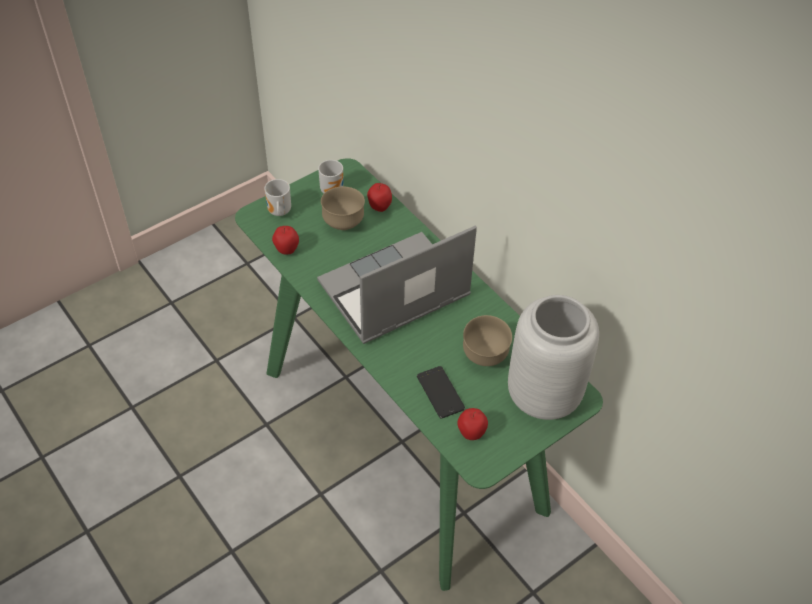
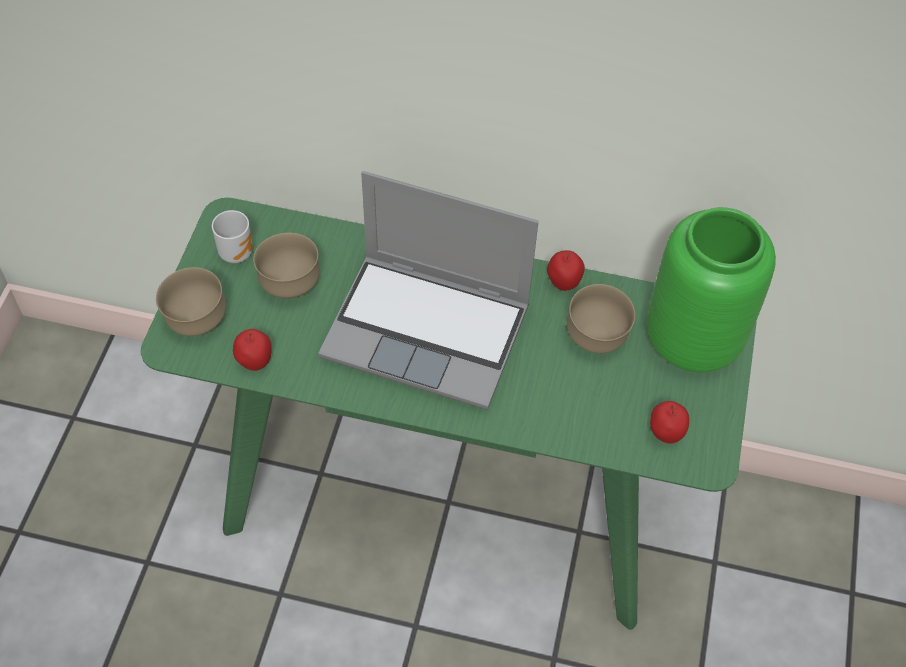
camera: 40 degrees left, 5 degrees up
mug [264,179,291,216] -> brown bowl [156,267,226,336]
laptop [317,225,477,344] -> laptop turned 90 degrees counterclockwise [318,171,539,410]
apple [367,183,392,212] -> apple moved to [547,250,585,291]
phone [417,366,465,419] -> none
grey vase [508,295,599,420] -> green vase [647,207,776,372]

